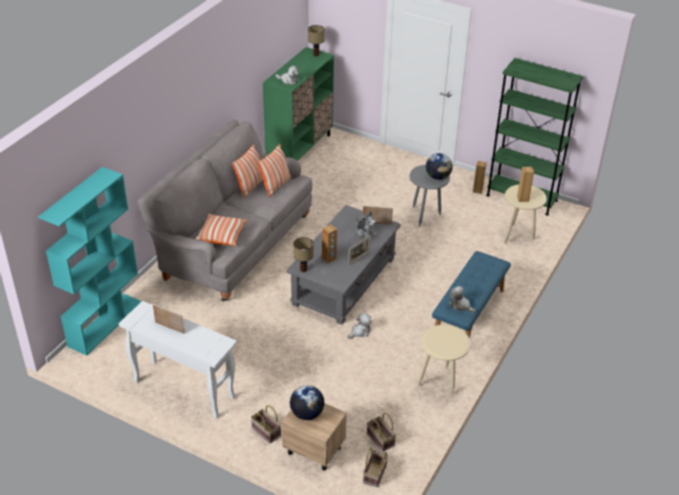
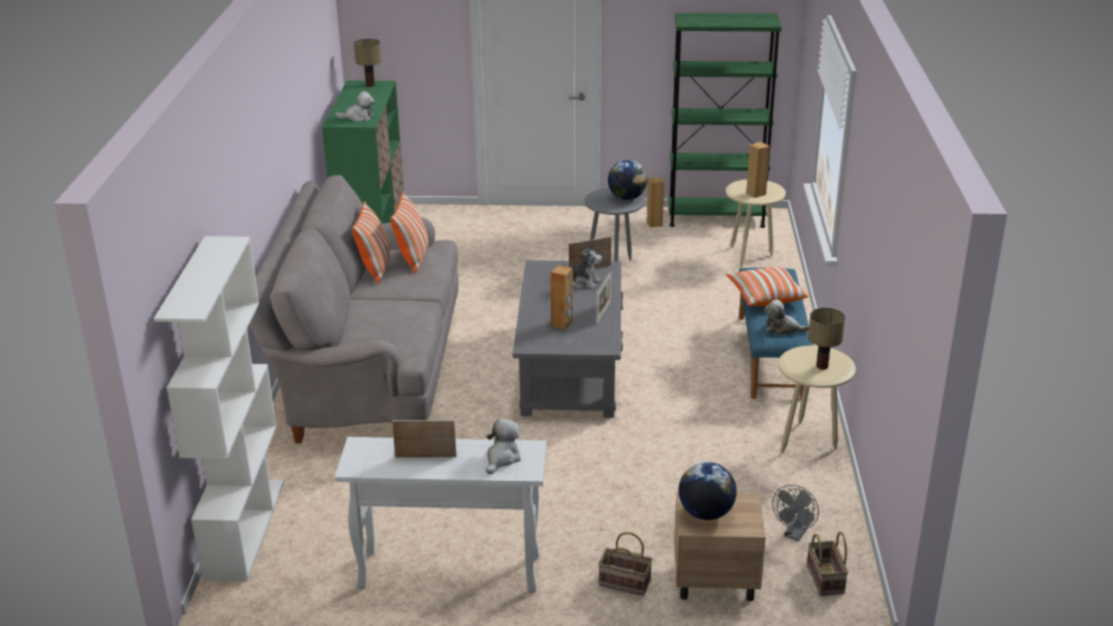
camera: 25 degrees left, 10 degrees down
turquoise bookcase [38,167,141,356] -> white bookcase [154,236,284,582]
pillow [195,214,247,246] -> pillow moved to [726,267,809,306]
table lamp [293,237,314,272] -> table lamp moved to [808,308,845,370]
plush toy [347,313,372,339] -> plush toy moved to [486,419,521,474]
basket [367,413,396,452] -> grey fan [772,485,819,541]

